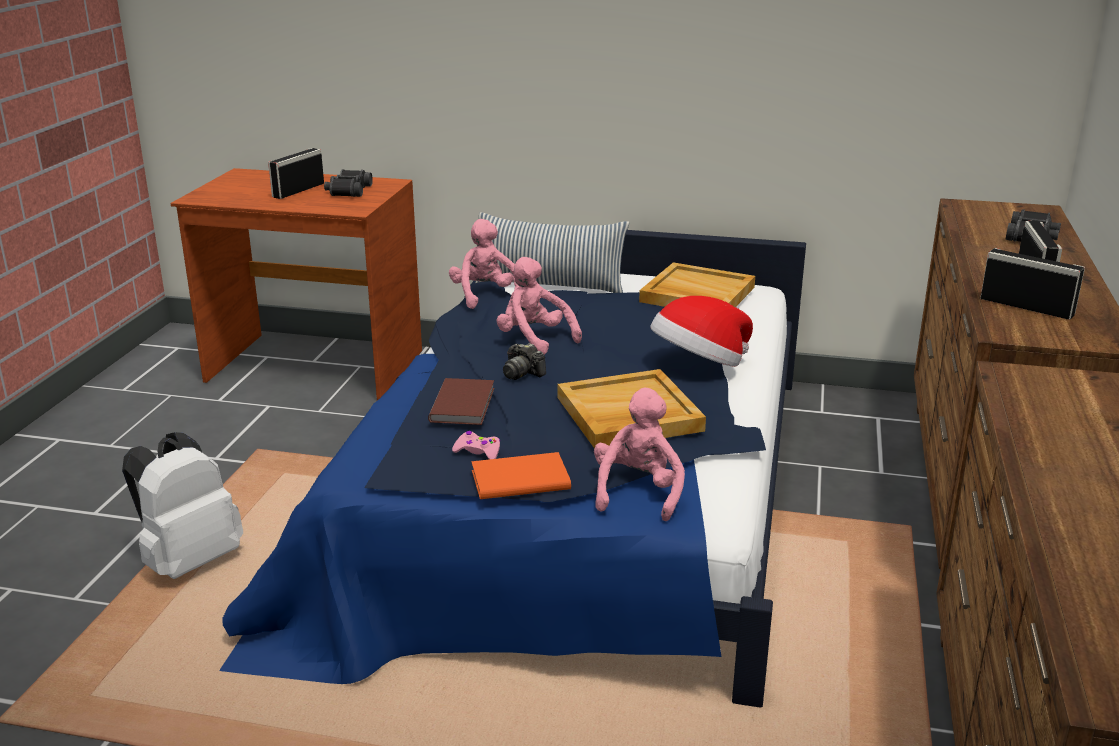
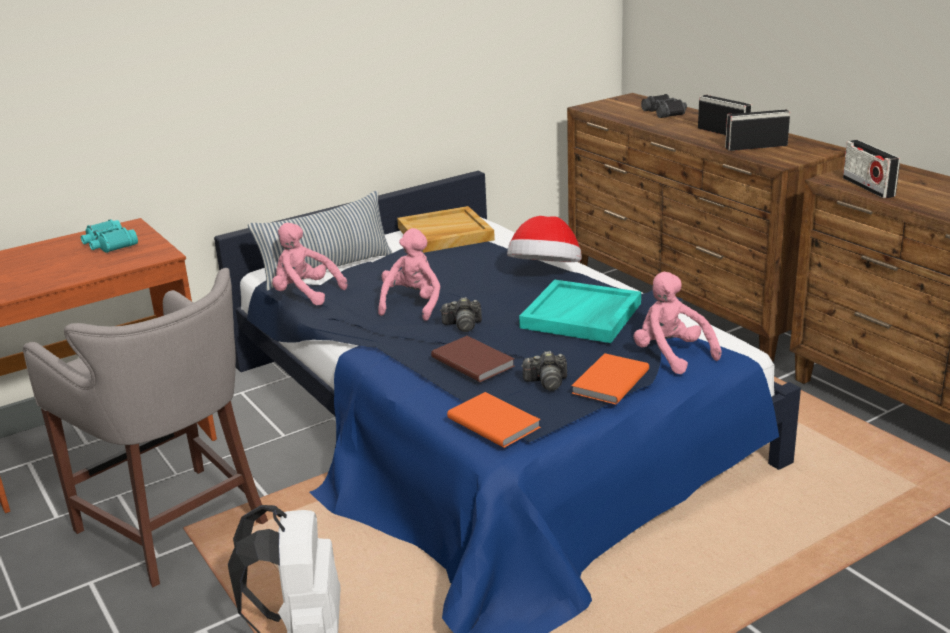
camera: 45 degrees left, 0 degrees up
radio [268,148,324,199] -> radio moved to [843,140,900,198]
black binoculars [324,169,373,197] -> turquoise binoculars [81,219,138,253]
pink game controller [452,431,500,459] -> camera [521,351,567,391]
pink plush toy [497,257,582,355] -> pink plush toy turned 105 degrees clockwise [378,228,440,321]
beige tray [558,369,706,448] -> turquoise tray [519,280,641,343]
none -> grey stool [23,268,268,588]
none -> orange book [447,392,541,448]

